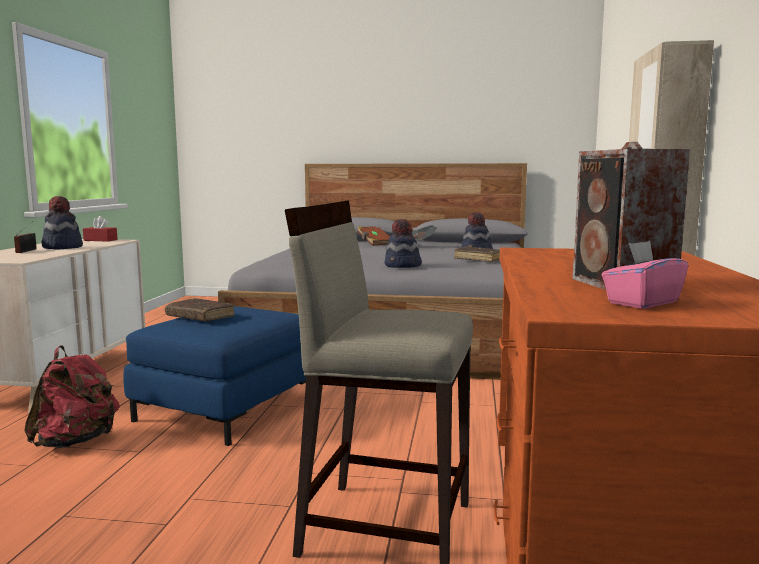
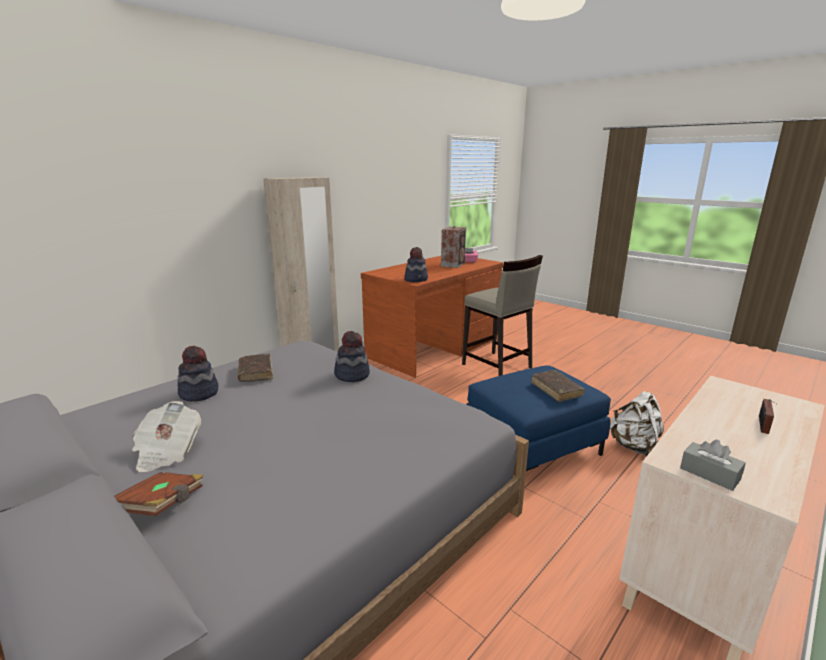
camera: 145 degrees left, 10 degrees up
red backpack [24,345,120,448] -> white backpack [610,391,664,456]
hat [42,196,83,250] -> hat moved to [404,247,428,282]
red tissue box [83,216,118,242] -> grey tissue box [680,440,746,491]

